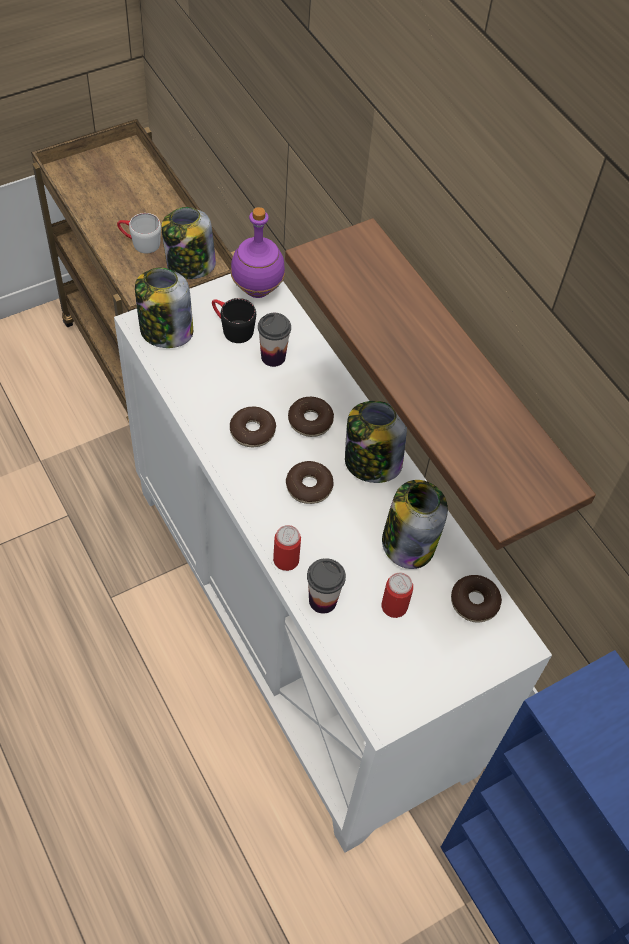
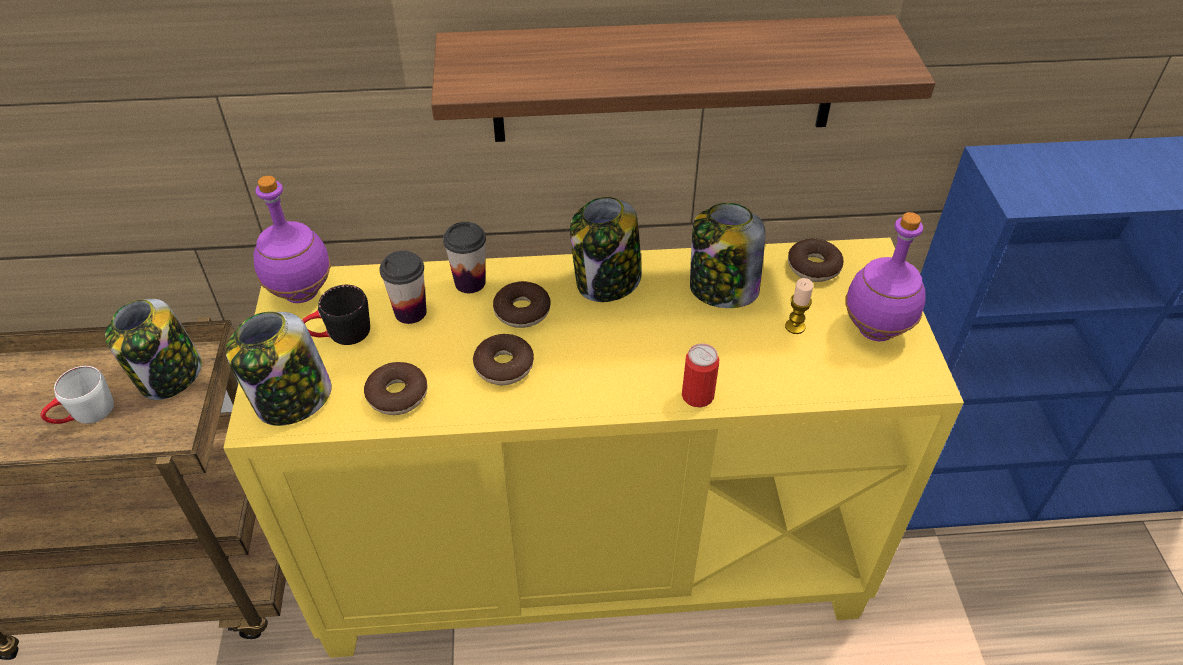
camera: 60 degrees left, 10 degrees down
white cabinet [114,274,552,853] -> yellow cabinet [223,238,964,658]
donut [286,461,334,504] -> donut moved to [364,362,427,415]
cup [307,558,346,614] -> cup moved to [443,222,486,293]
can [382,573,413,618] -> candle [785,278,813,334]
none -> purple bottle [845,212,926,341]

